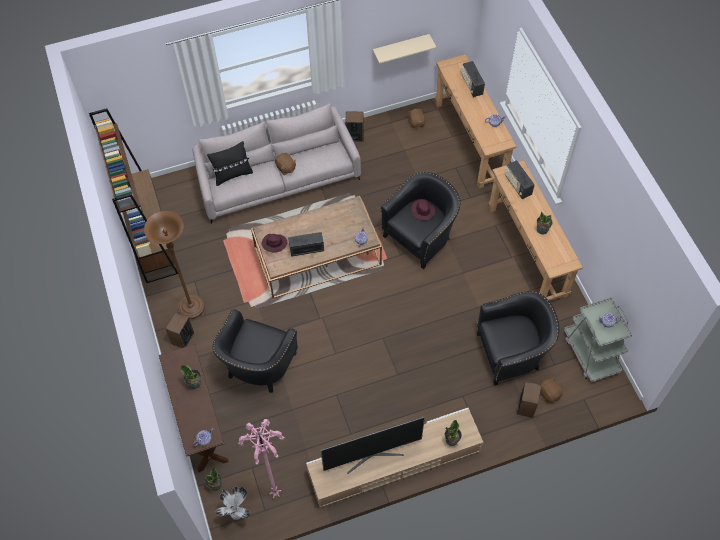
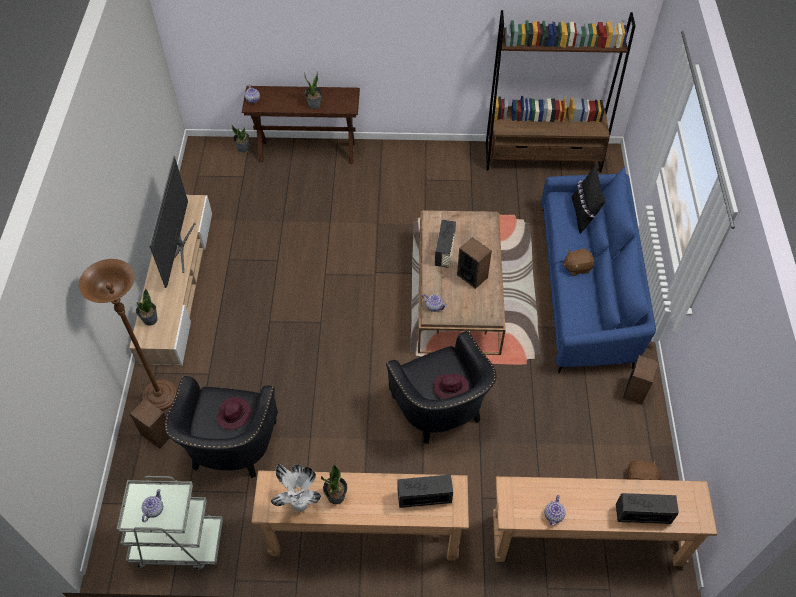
camera: 110 degrees right, 5 degrees down
brown floor lamp [144,211,205,319] -> brown floor lamp moved to [79,259,177,411]
speaker [165,312,194,348] -> speaker moved to [457,237,492,289]
grey sofa [193,103,361,224] -> blue sofa [541,166,656,373]
black armchair [213,309,298,393] -> none
potted plant [216,487,250,520] -> potted plant moved to [271,464,321,512]
pink floor lamp [238,419,284,498] -> none
purple hat [262,234,287,253] -> purple hat moved to [216,397,251,430]
beige shelf [373,34,436,64] -> none
brown plush toy [540,378,563,403] -> none

